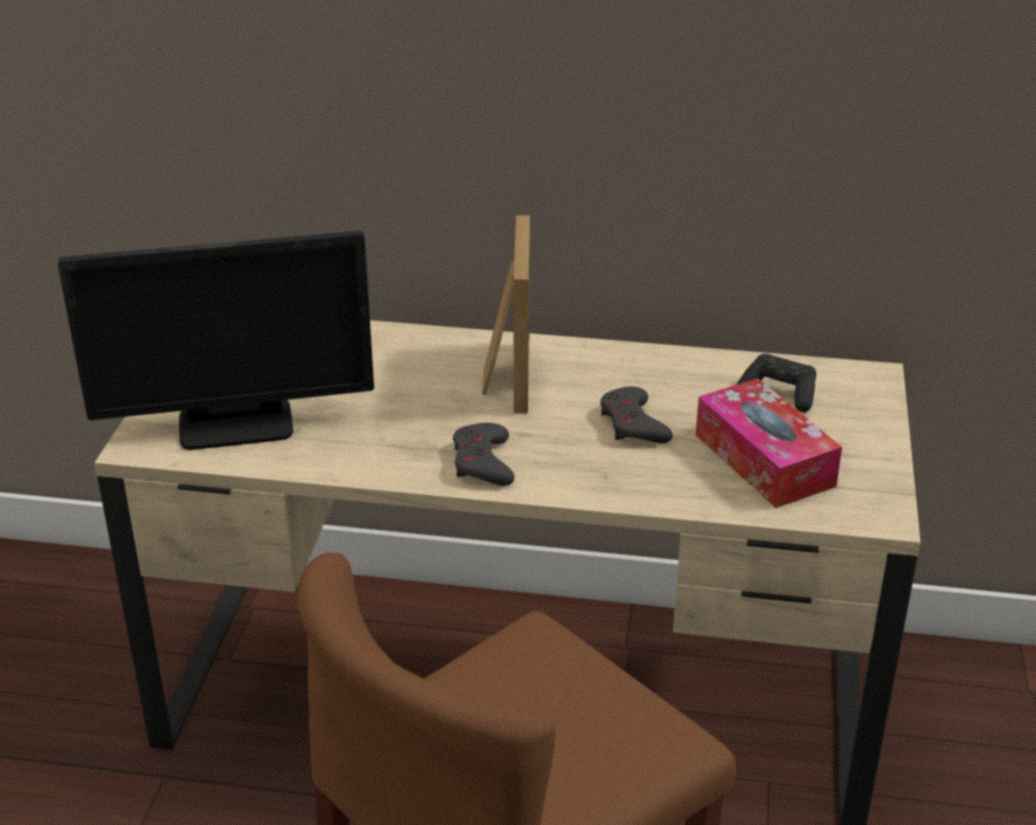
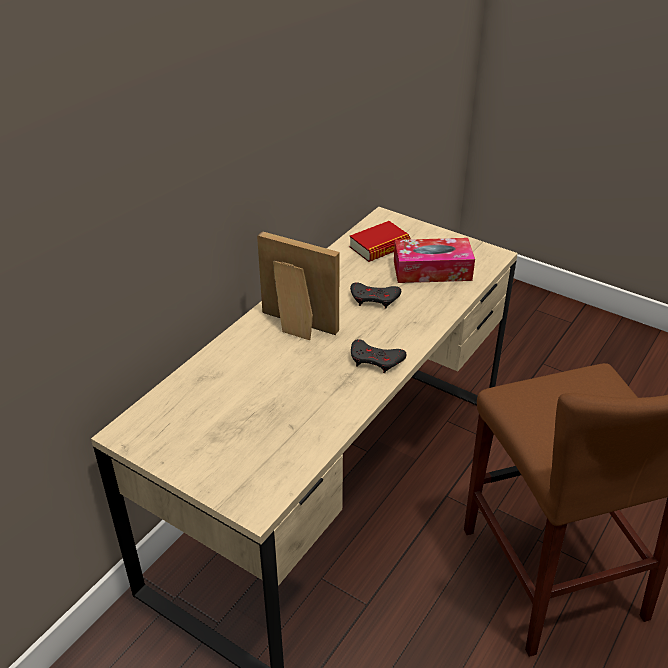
camera: 65 degrees left, 5 degrees up
monitor [58,231,374,450] -> none
black game controller [737,354,816,412] -> book [349,221,410,262]

